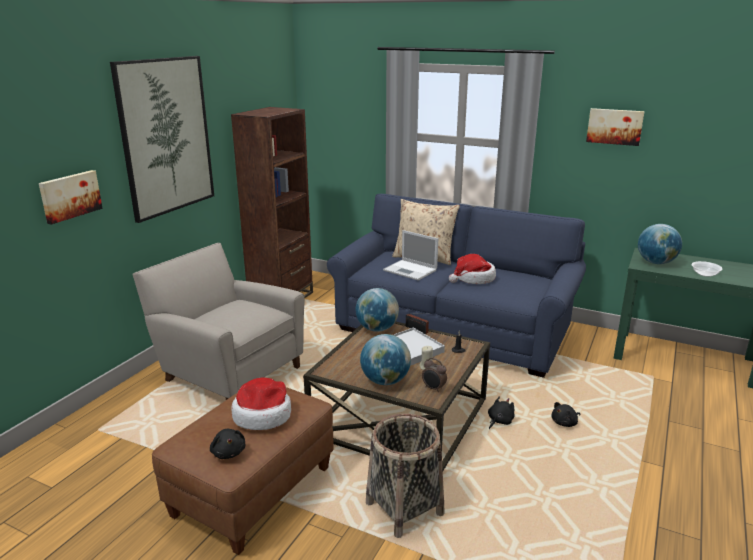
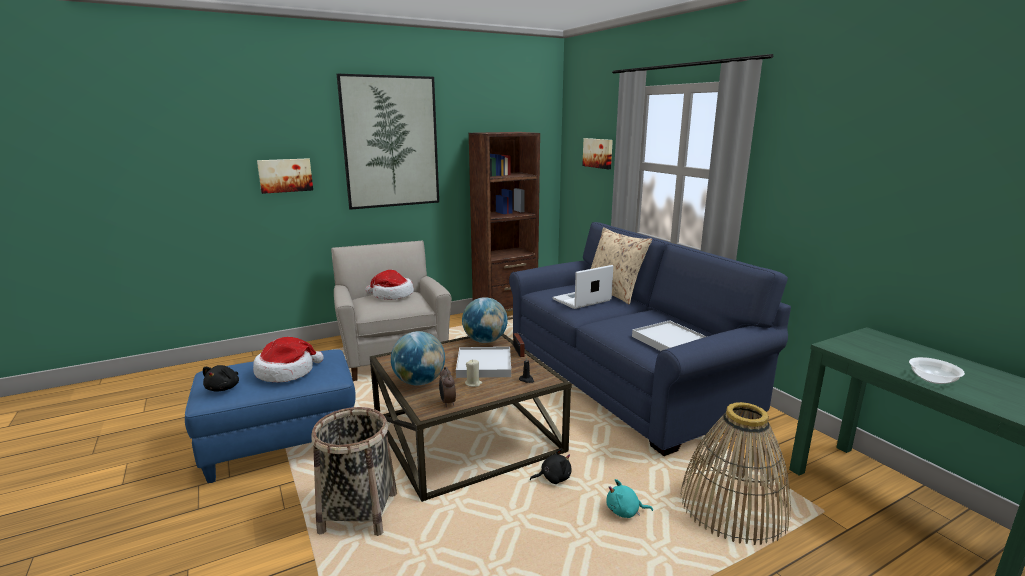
camera: 35 degrees right, 5 degrees down
brown ottoman [152,387,334,555] -> blue ottoman [185,349,355,483]
laptop [383,230,438,281] -> laptop turned 75 degrees clockwise [552,265,613,309]
hat [449,254,496,284] -> hat moved to [365,270,414,300]
black plush toy [552,402,580,427] -> turquoise plush toy [607,479,653,518]
picture [586,108,645,146] -> picture moved to [582,138,613,169]
globe [638,224,682,264] -> none
none -> white tray [632,320,707,351]
none -> basket [680,402,791,545]

